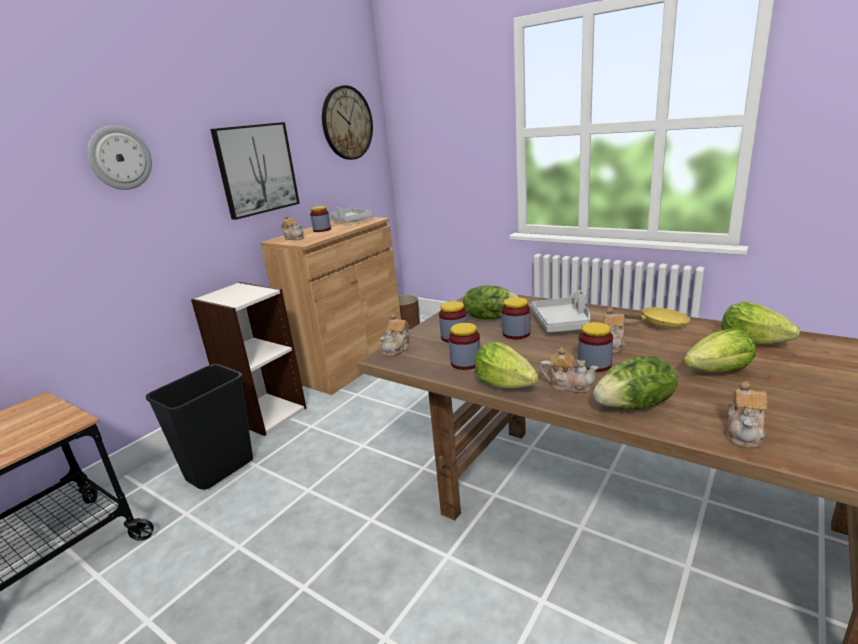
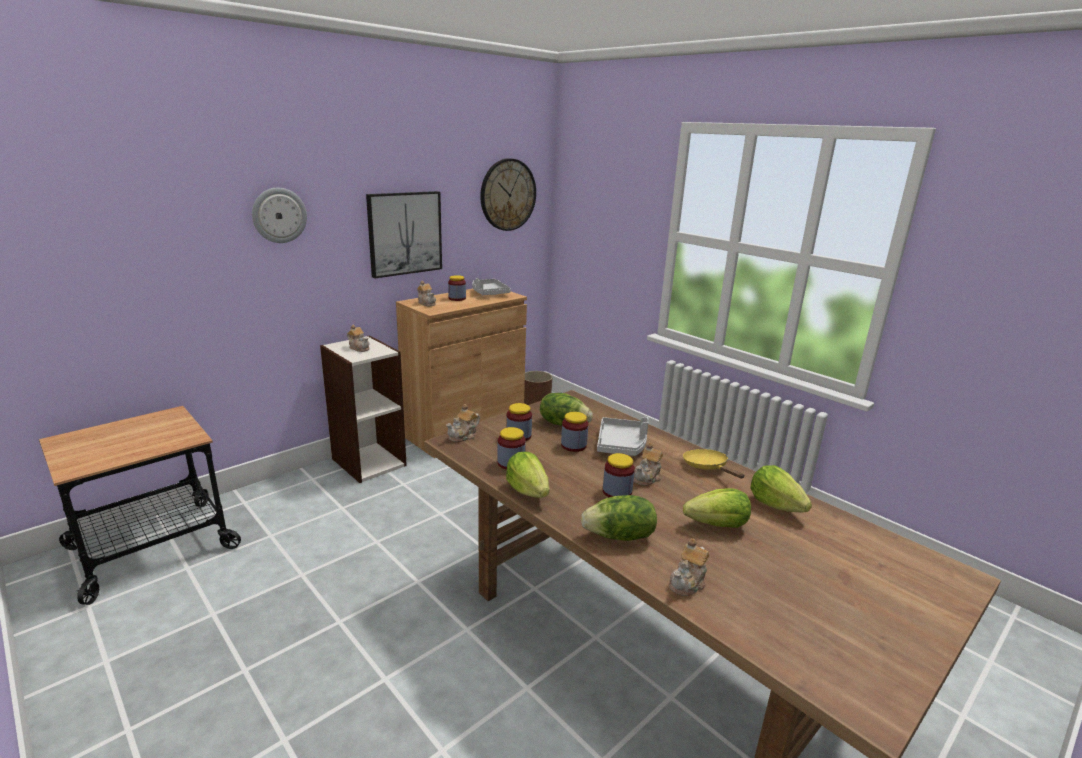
camera: 10 degrees right, 0 degrees up
black trash can [146,364,253,490] -> none
teapot [540,347,599,393] -> teapot moved to [347,325,370,352]
yellow frying pan [616,307,691,328] -> yellow frying pan turned 120 degrees counterclockwise [683,449,745,478]

